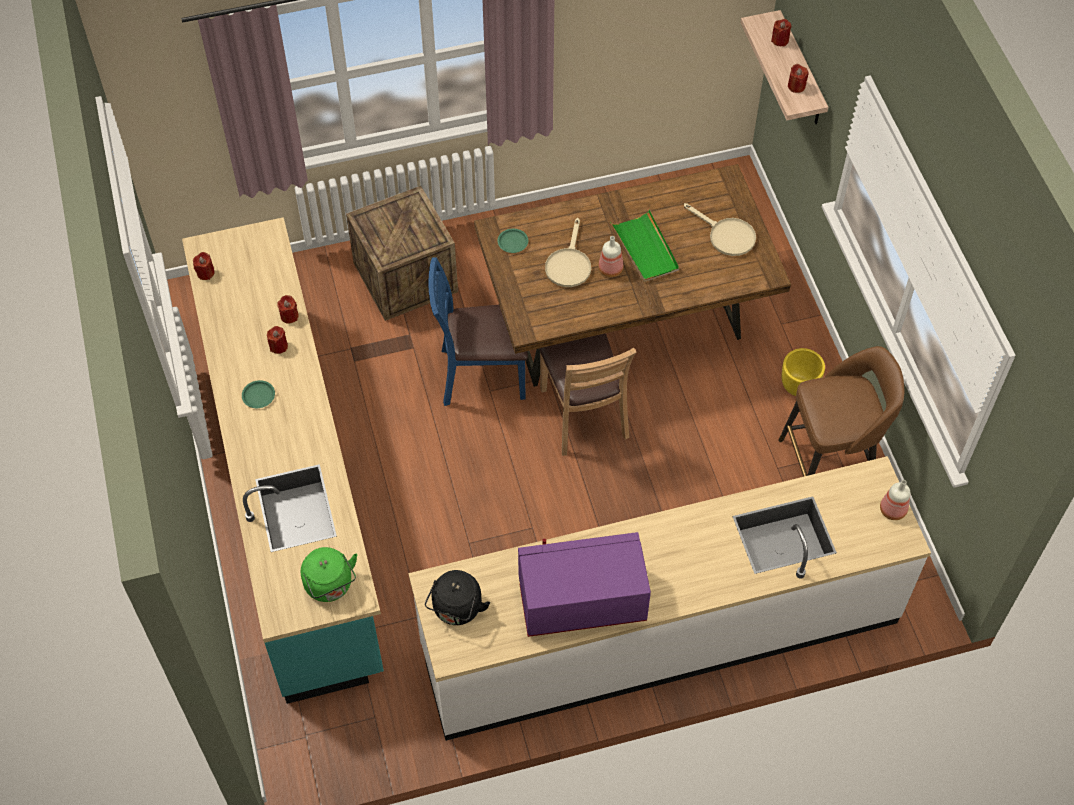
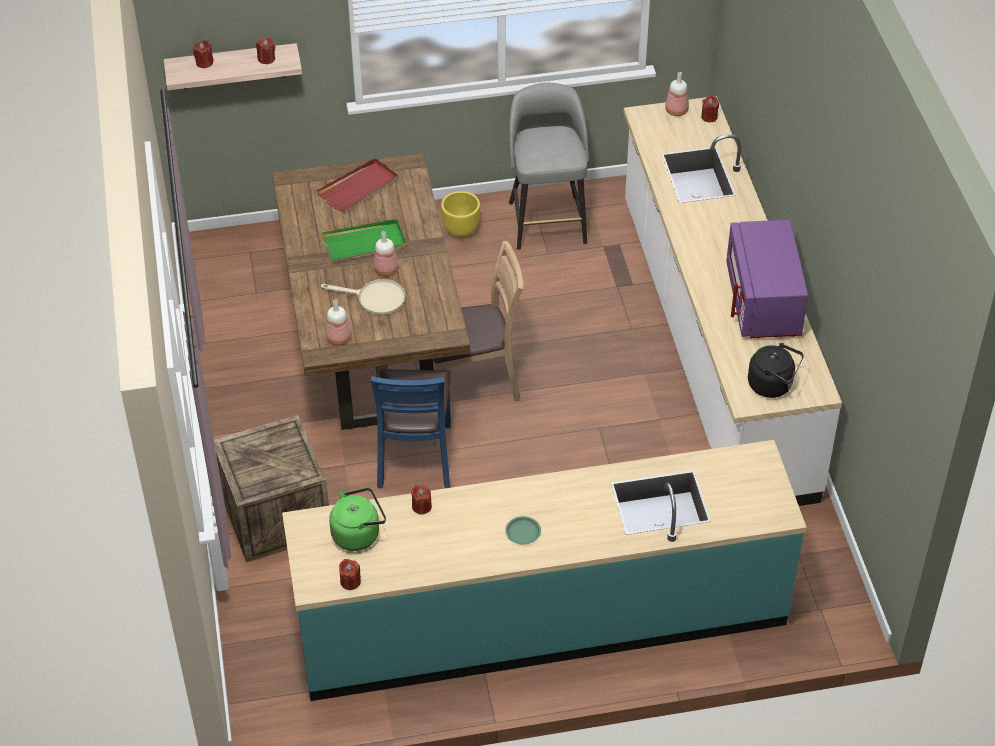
camera: 85 degrees left, 10 degrees down
red candle [267,326,288,354] -> red candle moved to [701,95,719,122]
green kettle [301,547,357,602] -> green kettle moved to [329,487,386,551]
green plate [498,229,528,253] -> bottle [325,300,351,345]
beige frying pan [684,203,756,256] -> red tray [317,158,399,212]
brown stool [779,346,904,477] -> grey stool [509,83,589,250]

